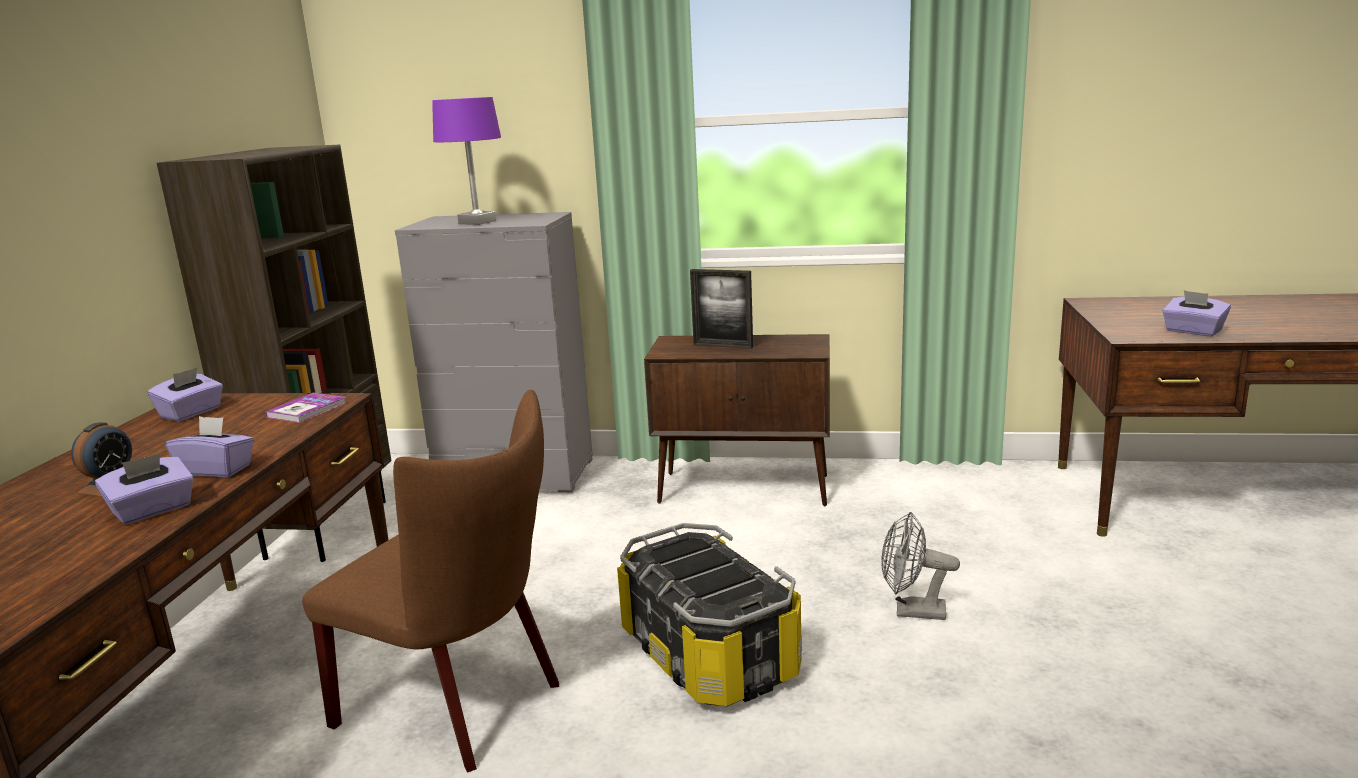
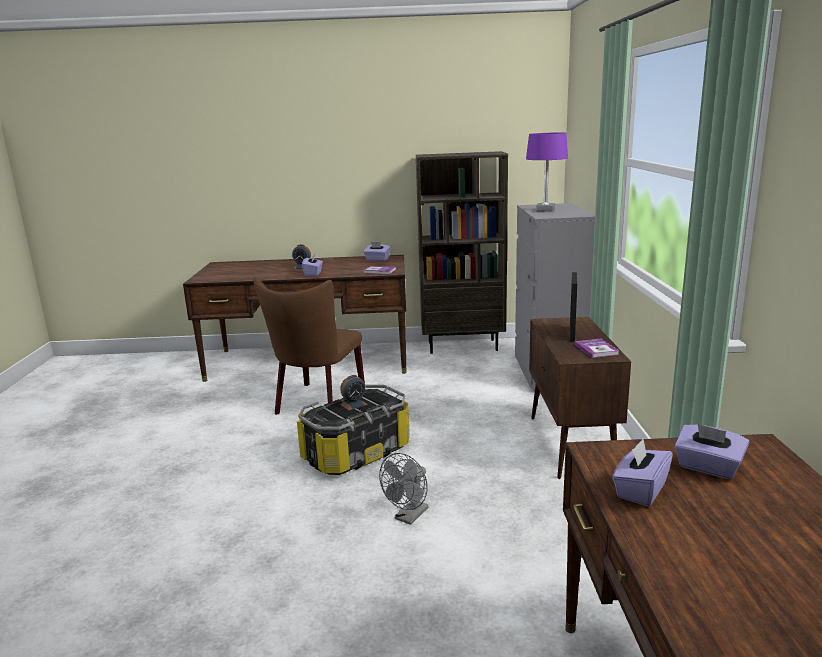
camera: 80 degrees right, 0 degrees up
purple tissue box [95,453,194,525] -> purple tissue box moved to [675,424,749,480]
grey fan [881,512,960,620] -> grey fan turned 150 degrees counterclockwise [379,453,428,525]
none -> alarm clock [340,375,368,410]
none -> book [575,339,619,358]

